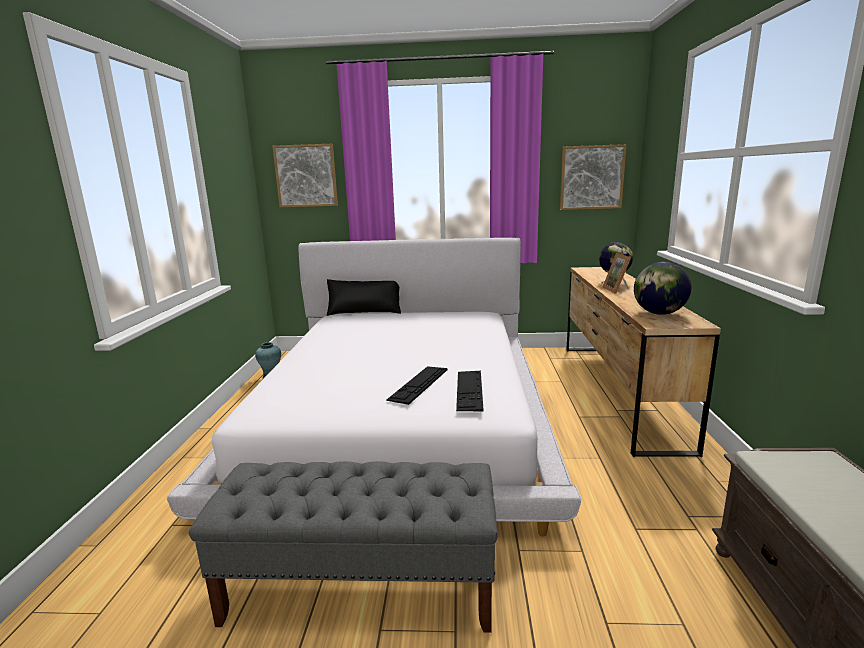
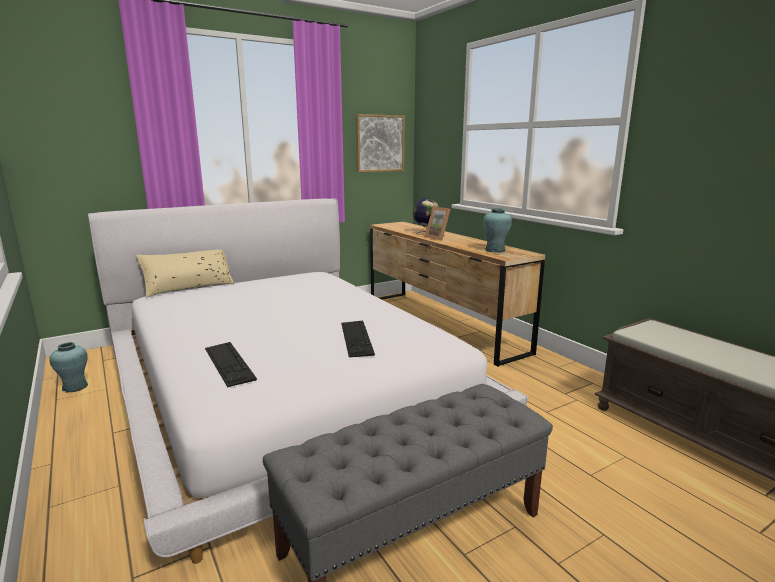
camera: 35 degrees left, 0 degrees up
picture [272,144,338,207] -> none
black pillow [326,279,401,316] -> beige pillow [136,250,234,298]
keyboard [456,371,483,411] -> keyboard moved to [205,342,257,387]
globe [634,262,691,315] -> turquoise vase [483,208,512,252]

